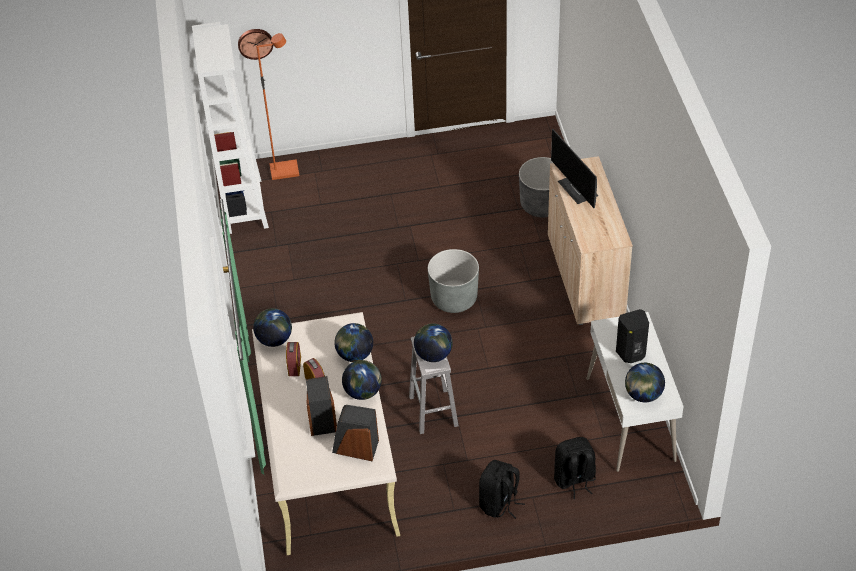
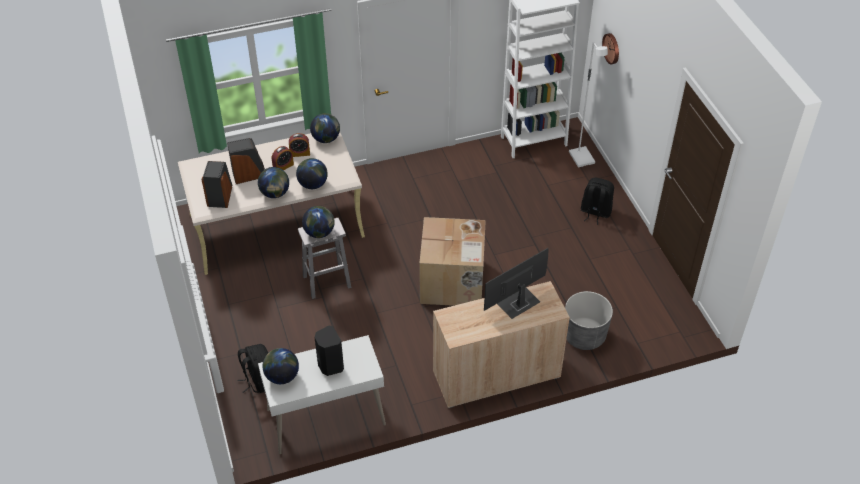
camera: 80 degrees right, 0 degrees up
orange floor lamp [256,33,299,180] -> white floor lamp [569,41,608,168]
grey planter [428,249,479,313] -> cardboard box [419,217,486,306]
black backpack [479,460,525,519] -> black backpack moved to [581,178,614,225]

